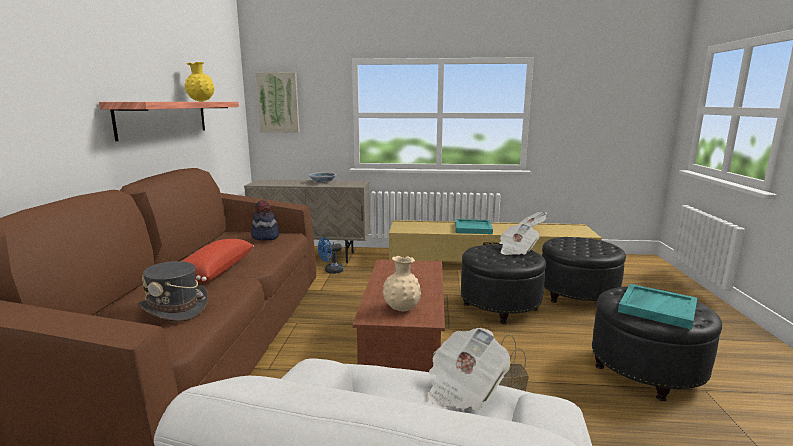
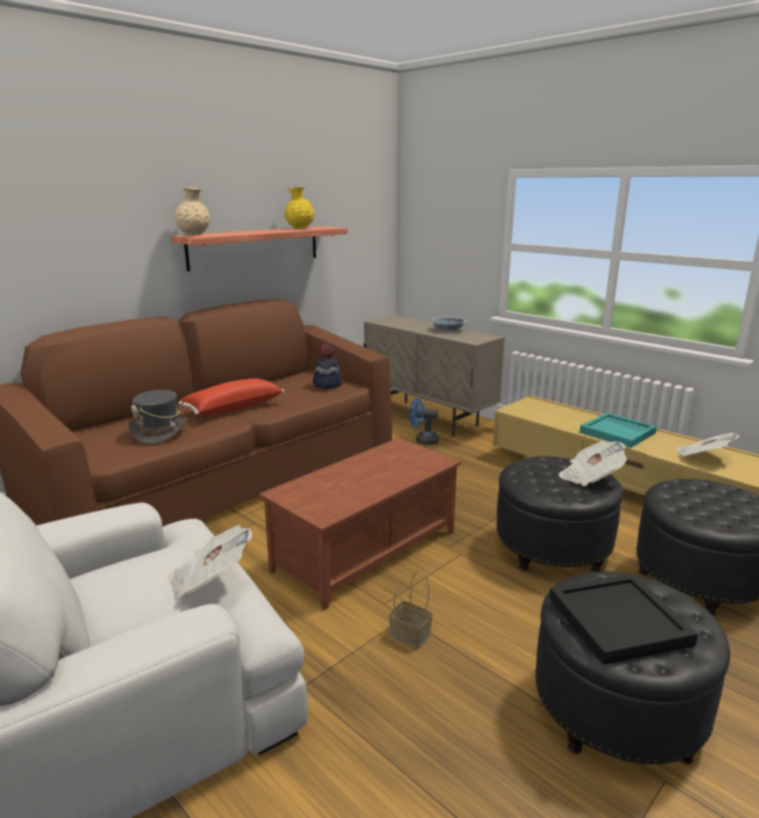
camera: 40 degrees right, 5 degrees up
picture [256,72,300,133] -> none
beige vase [382,256,421,311] -> beige vase moved to [175,187,210,236]
turquoise tray [618,284,698,330] -> black tray [549,574,698,665]

